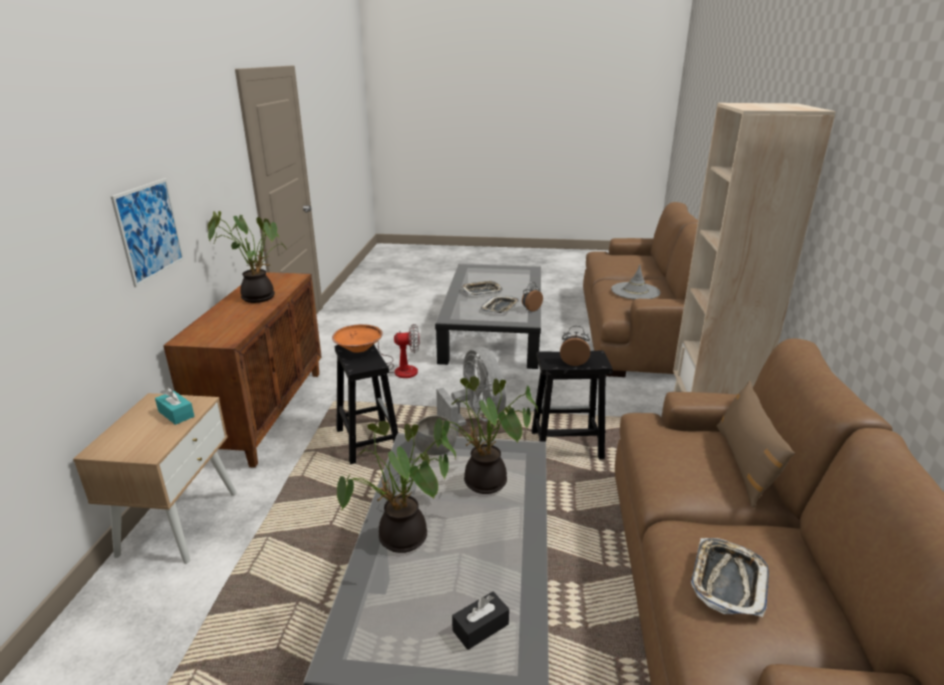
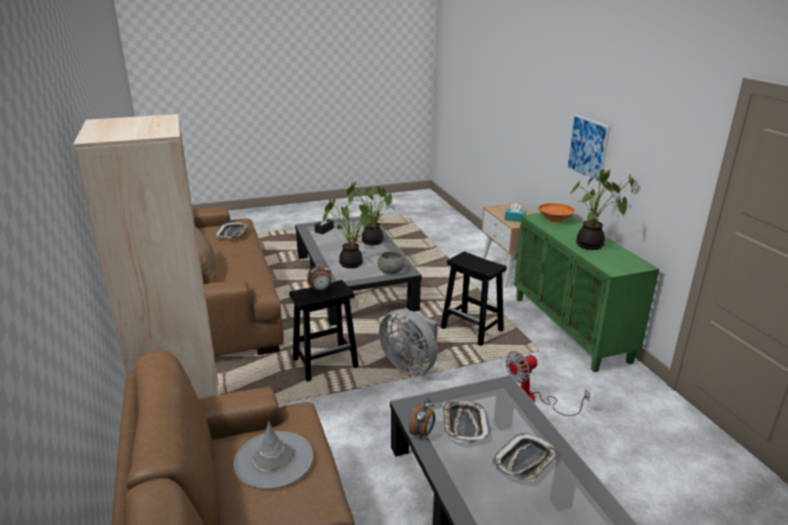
camera: 155 degrees right, 0 degrees up
brown cabinet [163,272,322,468] -> green cabinet [514,213,659,372]
orange bowl [332,324,383,353] -> orange bowl moved to [538,203,575,222]

